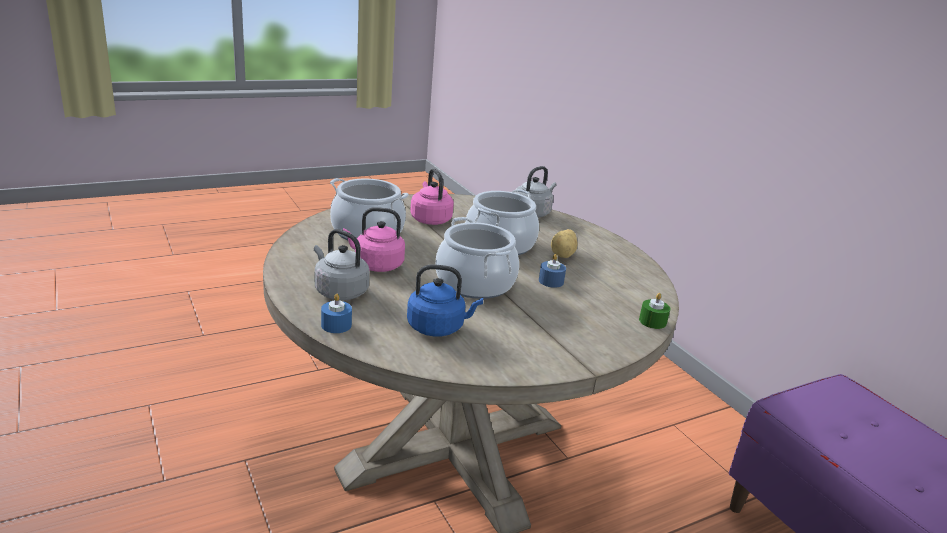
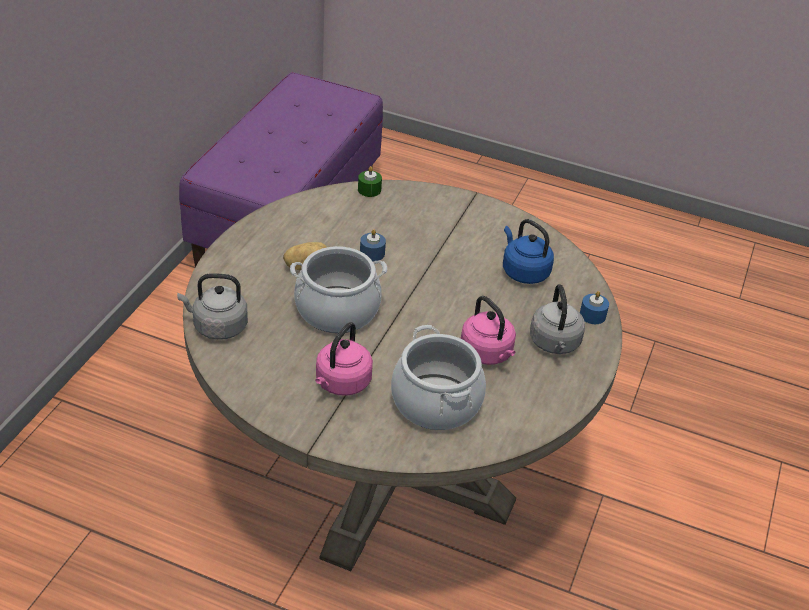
camera: 130 degrees left, 15 degrees up
cooking pot [435,217,519,299] -> none

